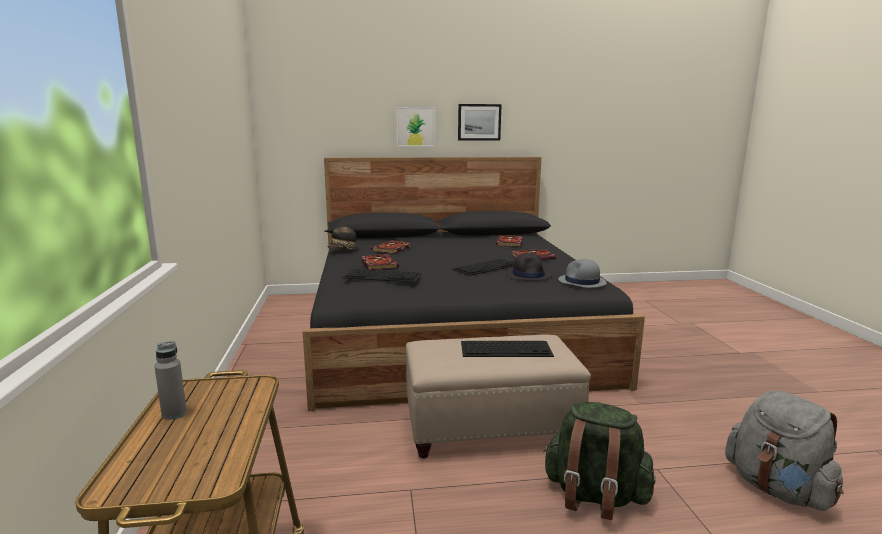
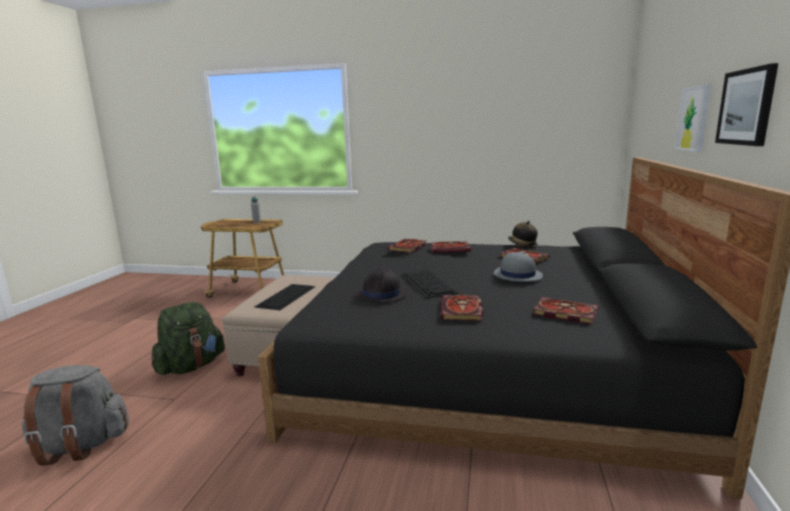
camera: 110 degrees right, 0 degrees up
keyboard [343,269,422,282] -> book [387,239,427,253]
grey hat [558,259,607,288] -> grey hat moved to [494,252,543,281]

